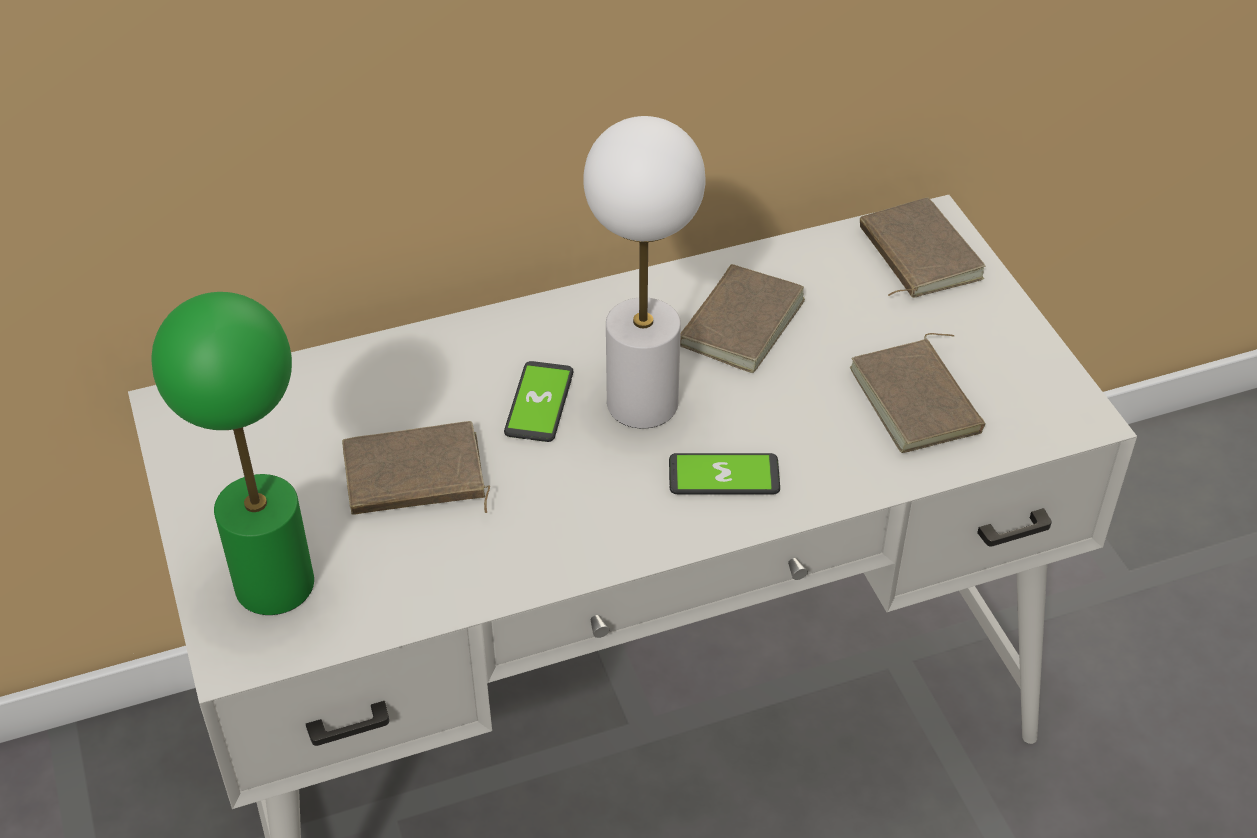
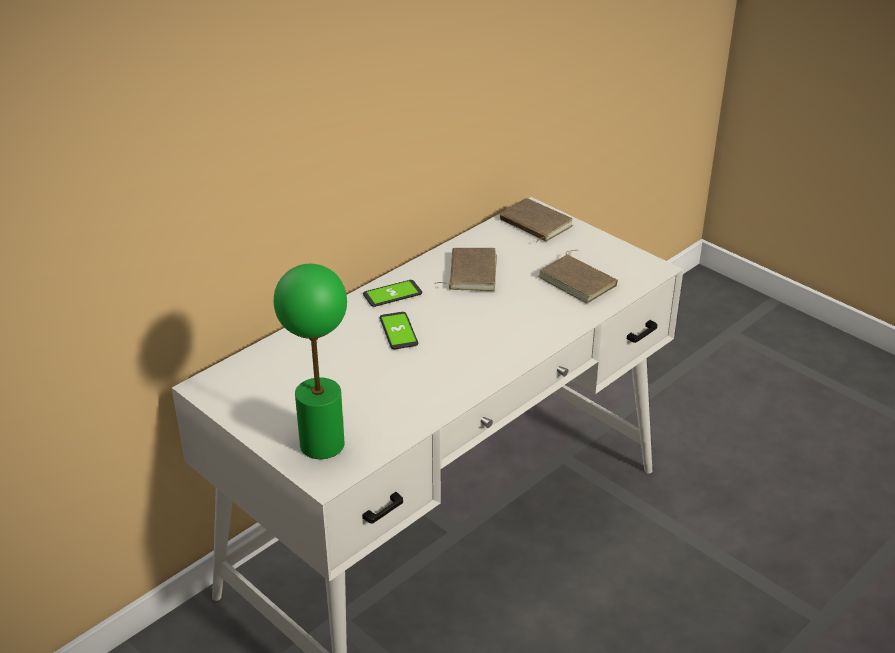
camera: 25 degrees left, 10 degrees down
brown book [342,421,490,515] -> none
white table lamp [584,116,706,429] -> none
phone [669,453,780,494] -> phone moved to [363,280,422,307]

